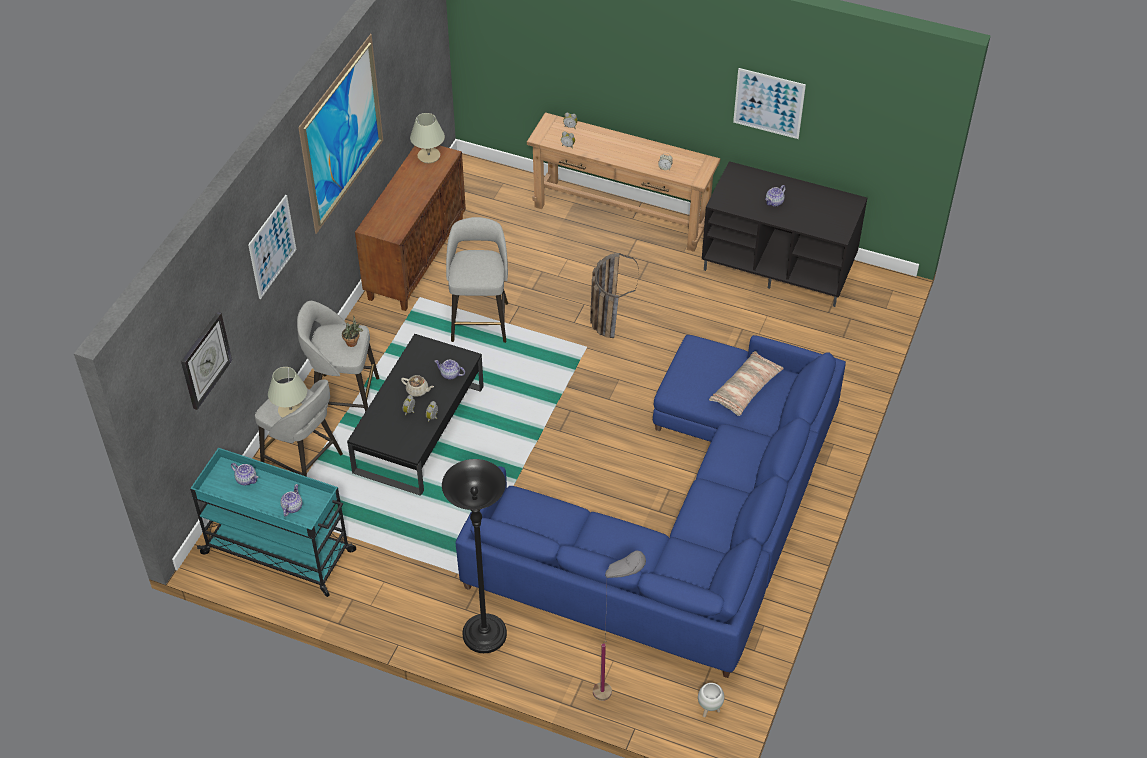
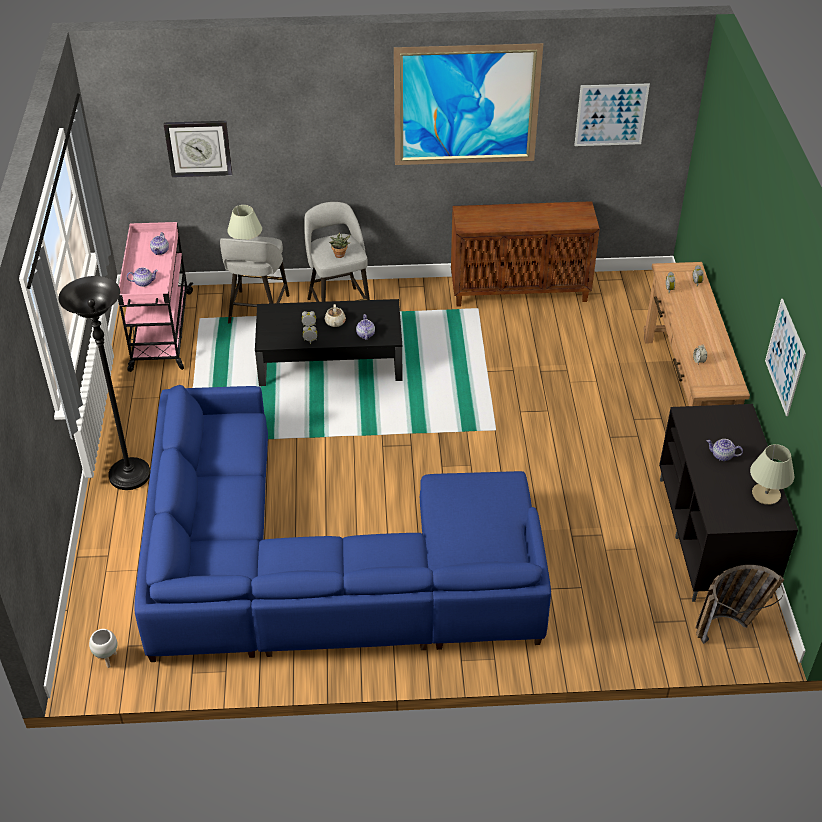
camera: 65 degrees right, 5 degrees down
turquoise cart [190,448,356,597] -> pink cart [118,222,194,372]
picture [248,195,296,299] -> picture moved to [574,83,650,146]
beige table lamp [410,113,445,163] -> beige table lamp moved to [750,444,794,505]
grey stool [446,217,508,343] -> none
basket [590,253,639,338] -> basket moved to [696,565,785,644]
grey floor lamp [593,551,646,701] -> none
pillow [709,351,783,416] -> none

